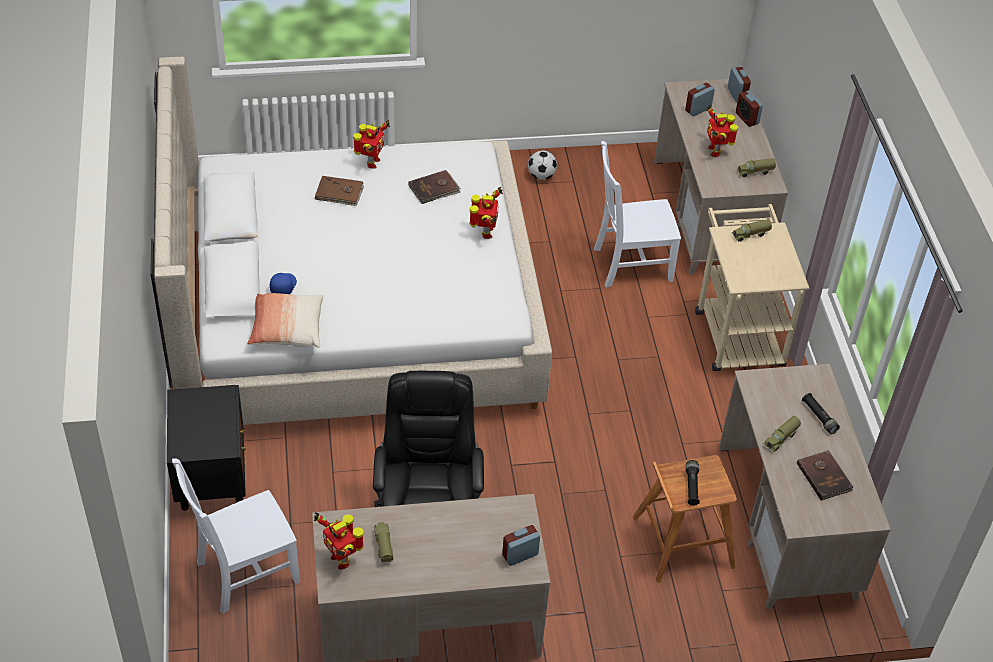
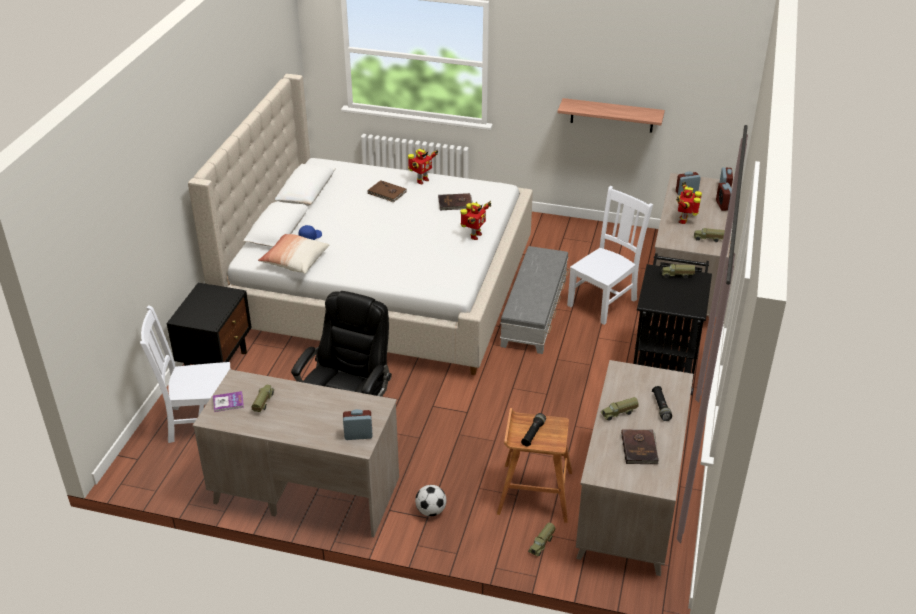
camera: 25 degrees right, 10 degrees down
toy robot [314,512,364,570] -> book [213,391,244,412]
football [528,150,557,180] -> football moved to [415,485,447,516]
white chair [594,141,681,288] -> white chair turned 120 degrees clockwise [567,186,653,325]
beige cart [695,204,810,371] -> black cart [633,253,712,395]
none -> grey ottoman [500,246,570,354]
none -> toy truck [528,523,556,556]
none -> shelf [558,98,665,133]

